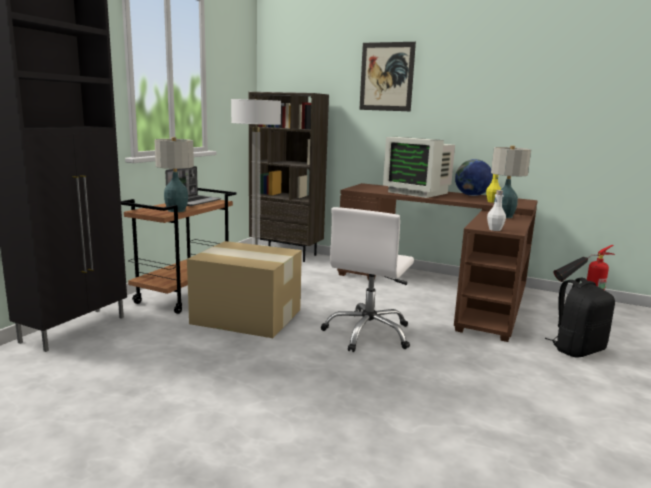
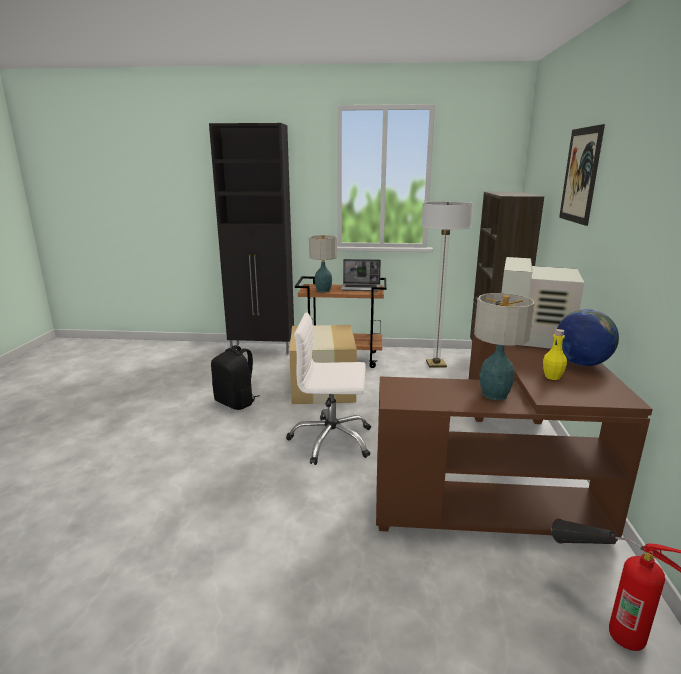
camera: 70 degrees right, 5 degrees up
white bottle [487,190,506,231] -> none
black backpack [545,277,615,357] -> black backpack moved to [211,345,260,410]

